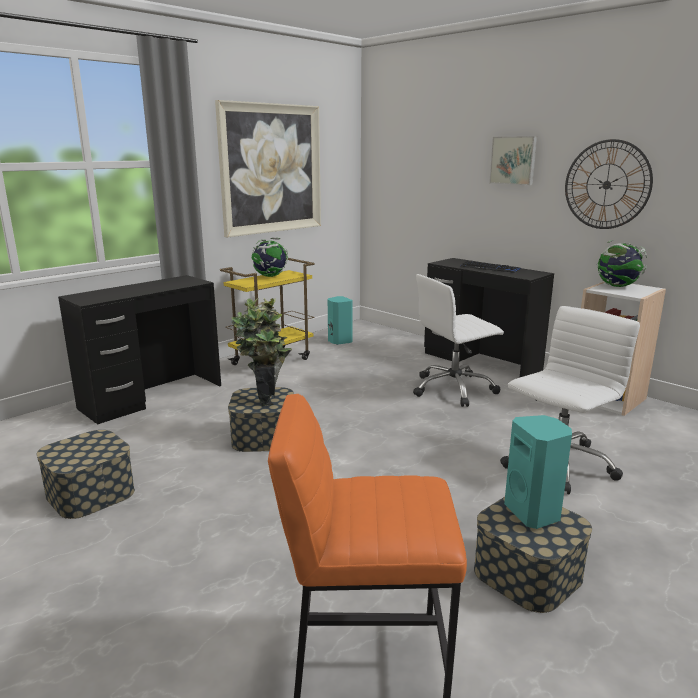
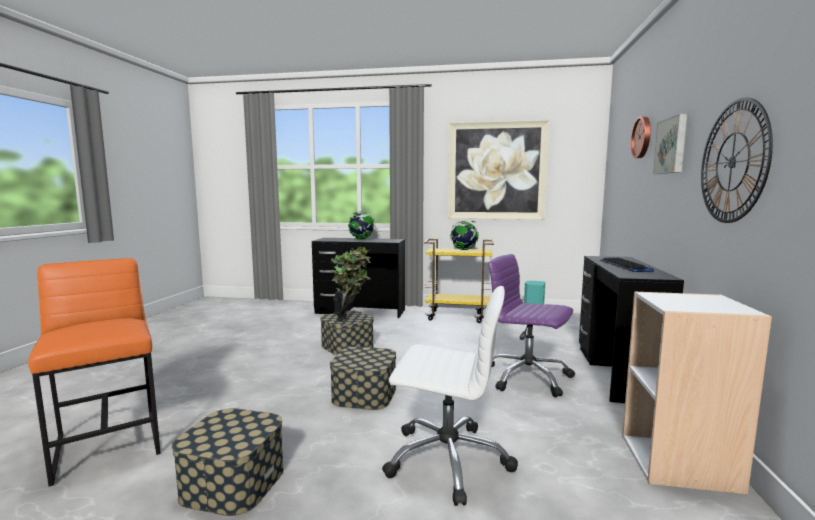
camera: 55 degrees right, 10 degrees down
storage box [36,430,135,519] -> storage box moved to [330,347,396,410]
white office chair [413,274,504,407] -> purple office chair [488,254,575,397]
turquoise speaker [504,415,572,529] -> none
globe [597,240,647,287] -> globe moved to [348,211,375,239]
none -> wall clock [631,116,651,158]

